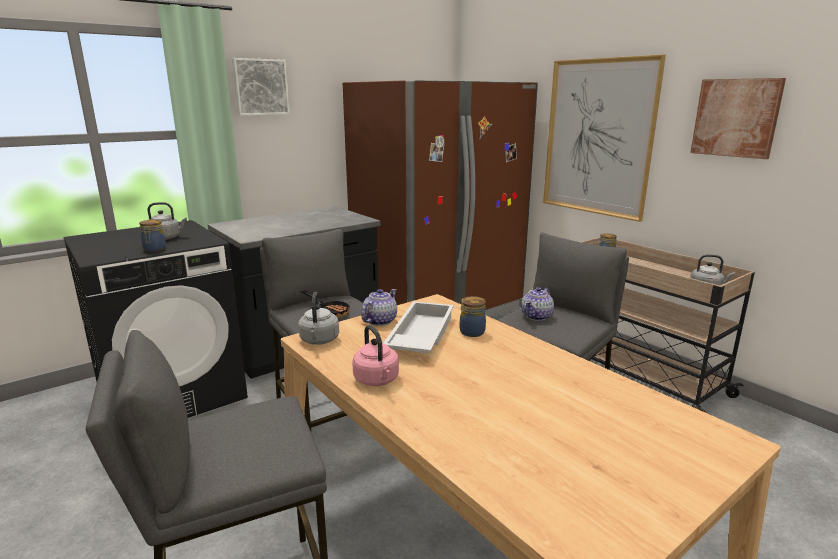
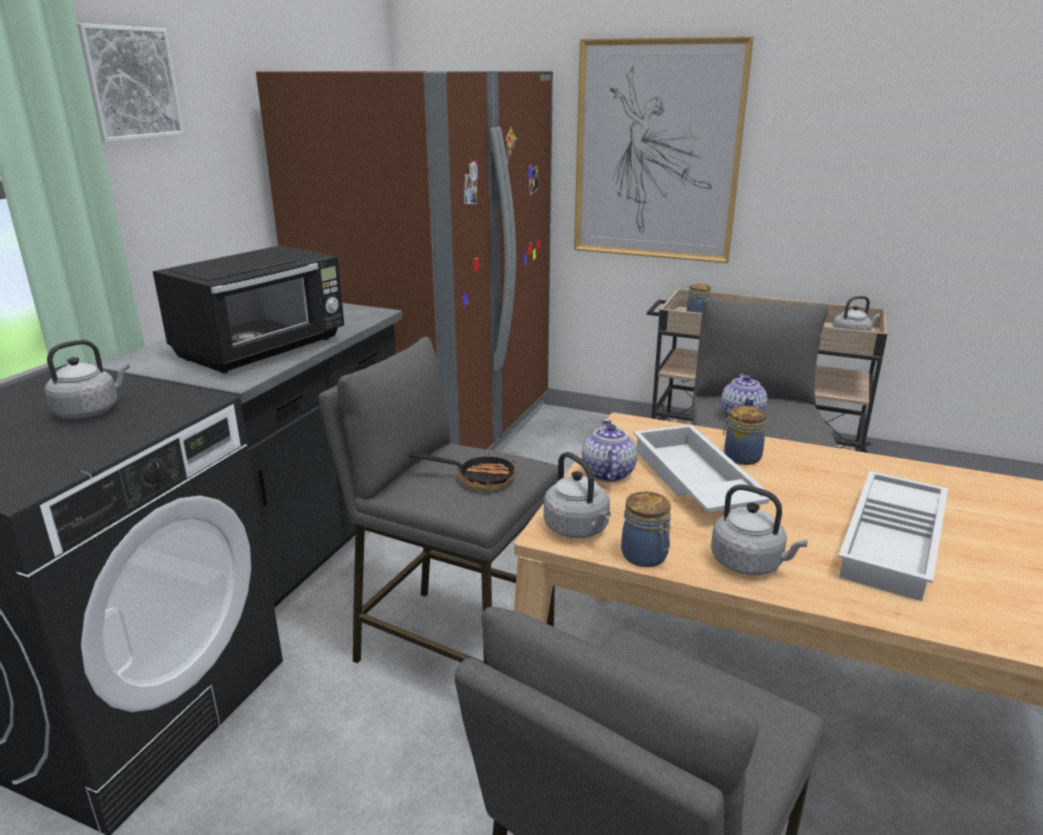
camera: 30 degrees left, 5 degrees up
jar [139,219,166,252] -> jar moved to [621,491,671,567]
pink kettle [352,325,399,386] -> grey kettle [711,484,808,575]
picture [690,78,786,159] -> none
none -> black microwave [153,246,344,374]
none -> white tray [838,471,948,601]

